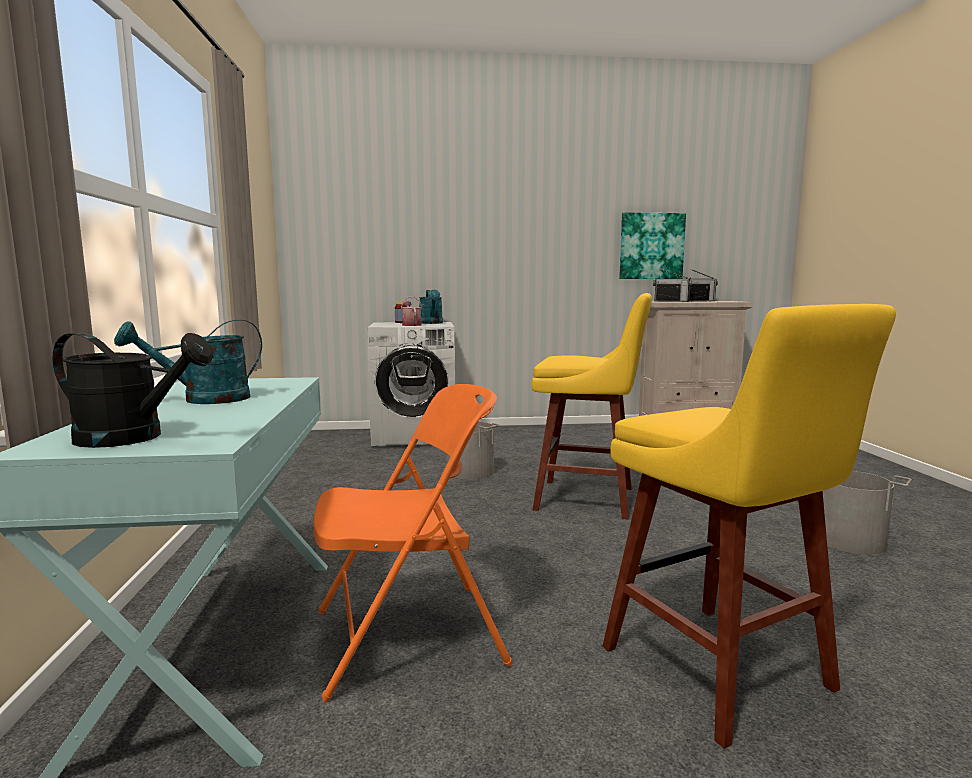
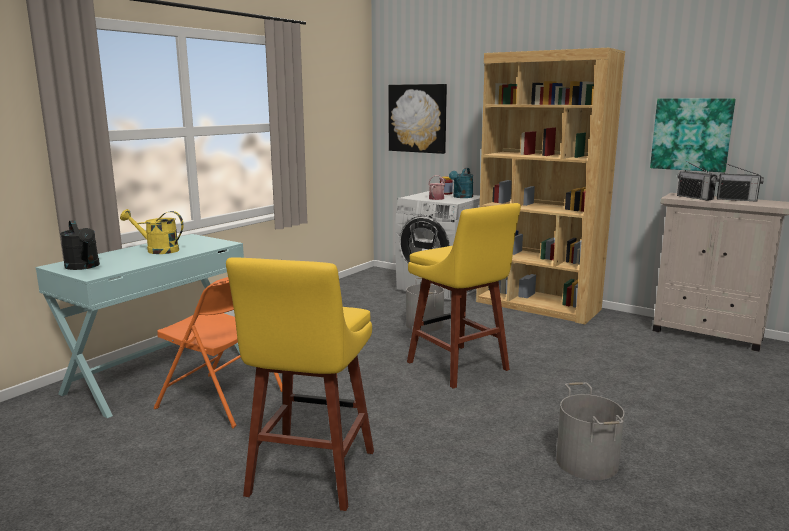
camera: 40 degrees right, 5 degrees up
turquoise watering can [114,320,262,404] -> yellow watering can [120,209,184,254]
none -> picture [389,84,447,154]
none -> brown bookcase [476,48,625,324]

